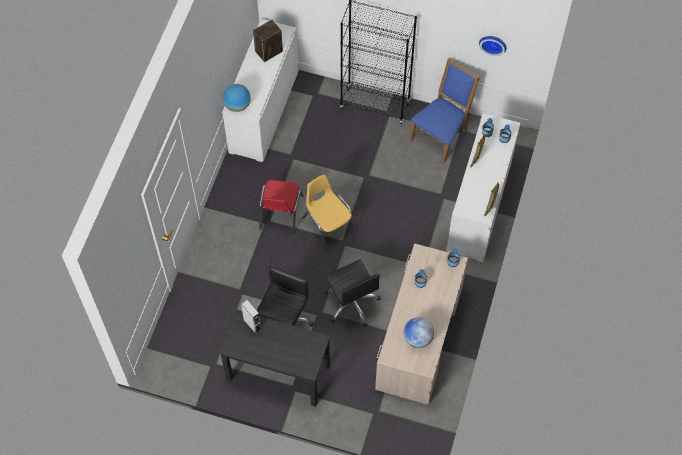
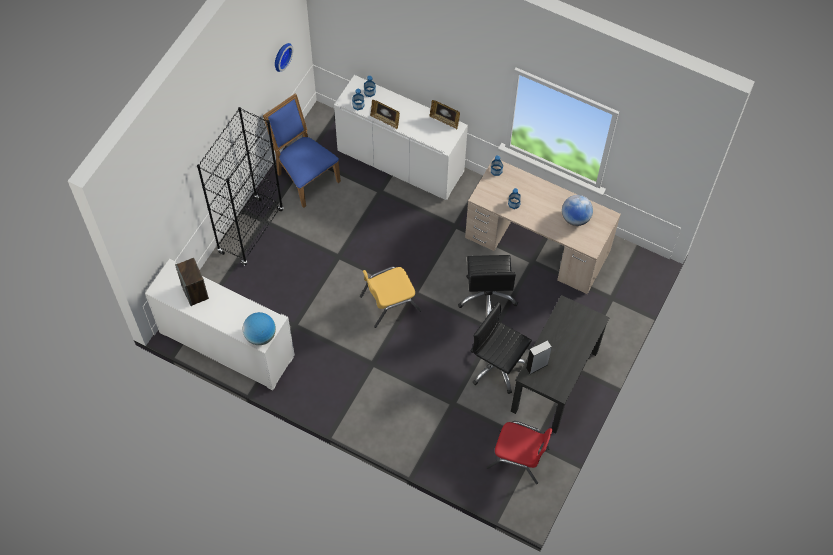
camera: 80 degrees left, 0 degrees up
red chair [259,180,303,234] -> red chair moved to [486,421,553,484]
black office chair [325,259,381,327] -> black office chair turned 105 degrees clockwise [458,255,518,316]

